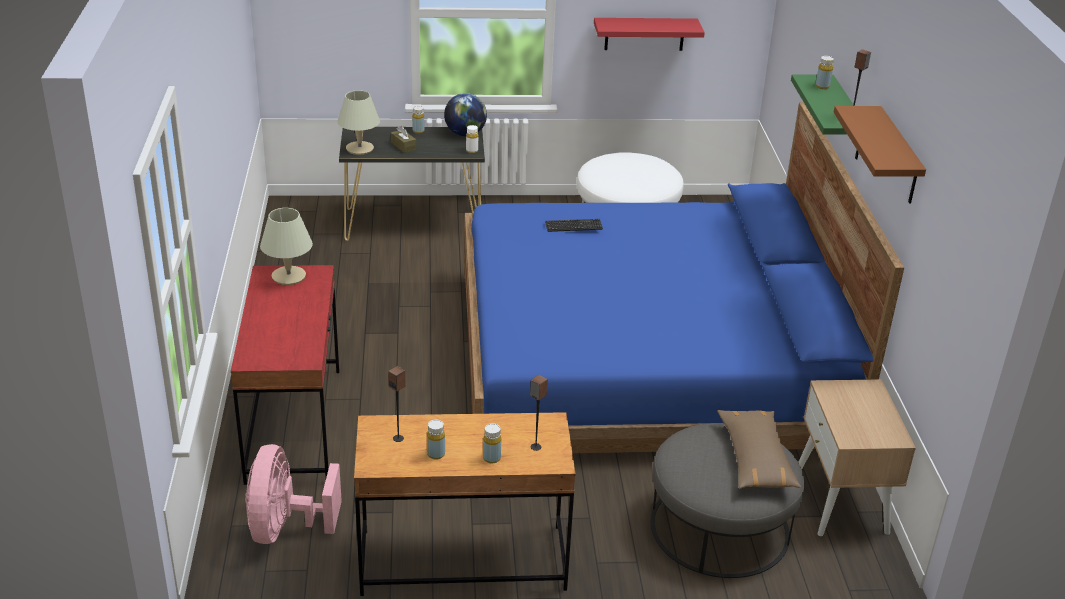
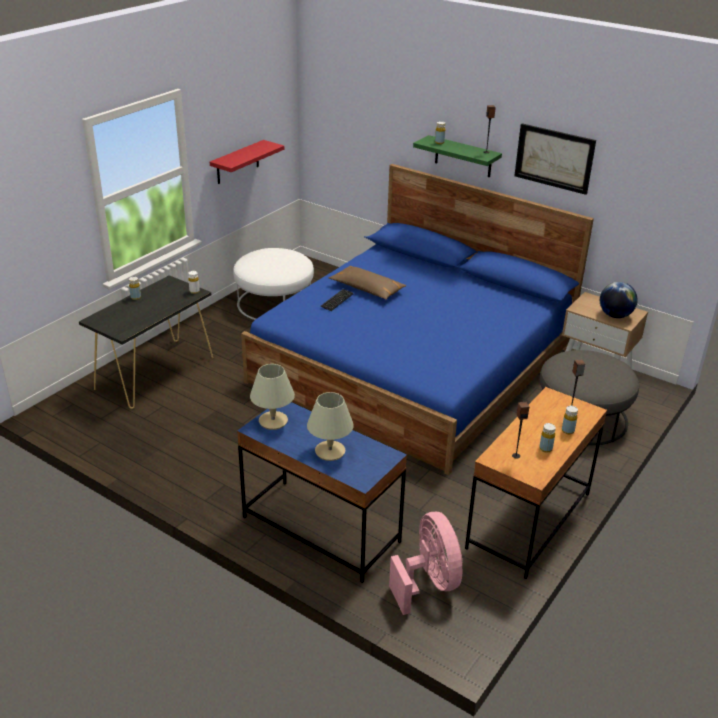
camera: 50 degrees left, 0 degrees up
red desk [231,265,339,485] -> blue desk [237,402,407,583]
pink fan [245,444,342,544] -> pink fan turned 150 degrees counterclockwise [389,512,462,615]
beige table lamp [338,90,380,155] -> beige table lamp moved to [307,392,354,461]
brown tissue box [391,126,416,153] -> none
globe [444,93,487,136] -> globe moved to [600,282,638,318]
brown pillow [717,410,801,489] -> brown pillow moved to [329,266,407,300]
brown shelf [834,106,926,203] -> picture [514,123,596,195]

